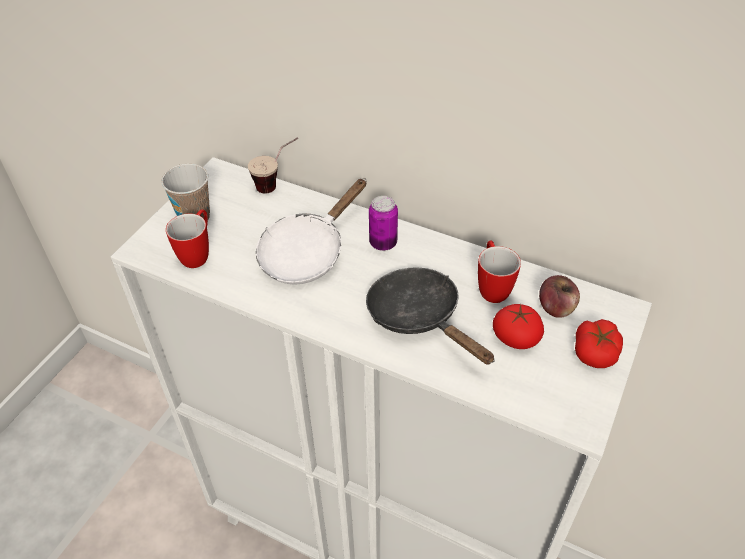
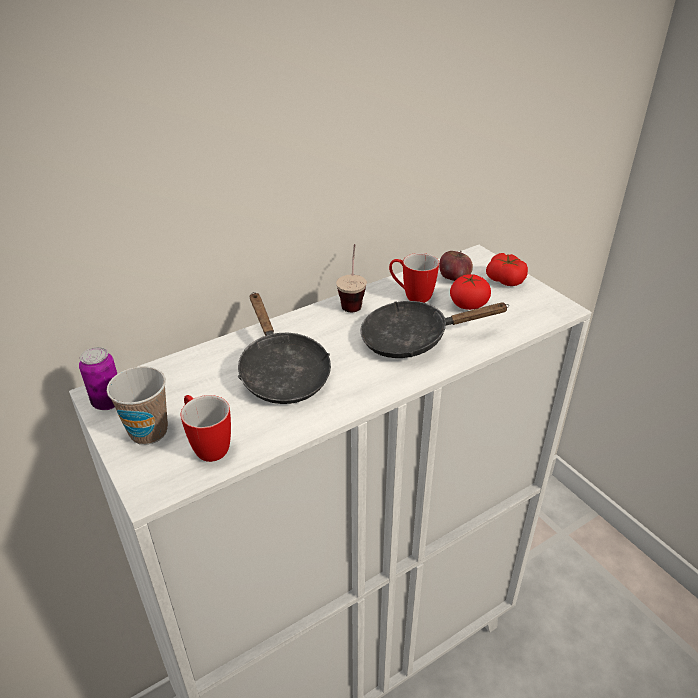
camera: 60 degrees left, 10 degrees down
cup [248,137,298,194] -> cup moved to [336,244,367,312]
white frying pan [256,178,367,285] -> black frying pan [238,292,331,404]
can [369,196,398,251] -> can moved to [79,347,117,410]

